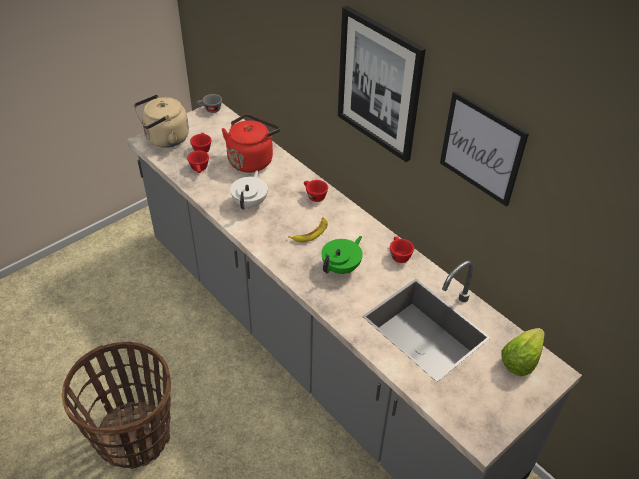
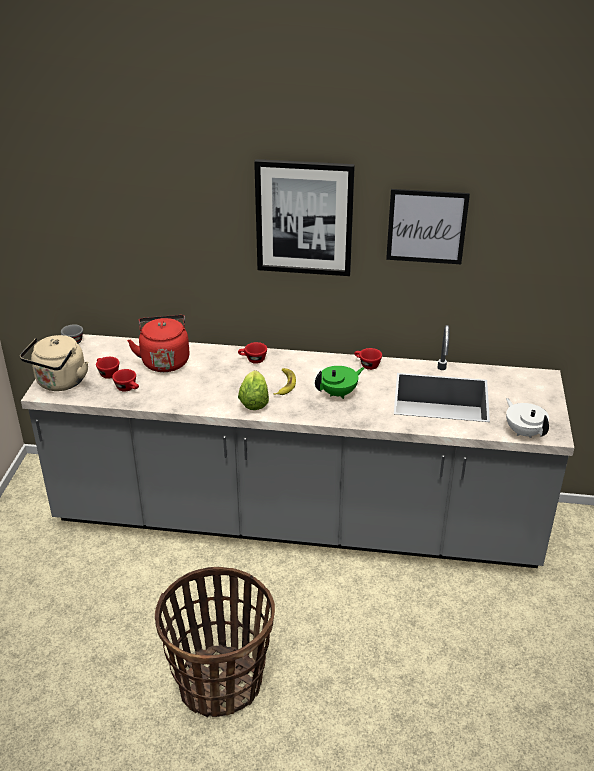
camera: 40 degrees left, 10 degrees down
white teapot [230,170,268,209] -> white teapot moved to [506,398,549,438]
green teapot [322,236,363,274] -> green teapot turned 60 degrees clockwise [315,366,364,399]
lettuce [502,328,545,376] -> lettuce moved to [238,370,269,410]

